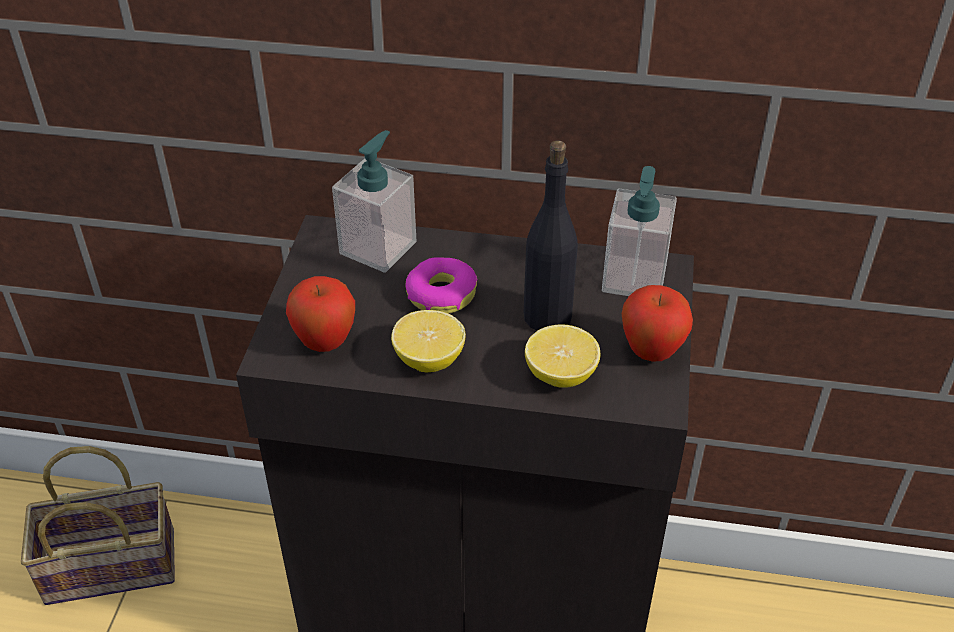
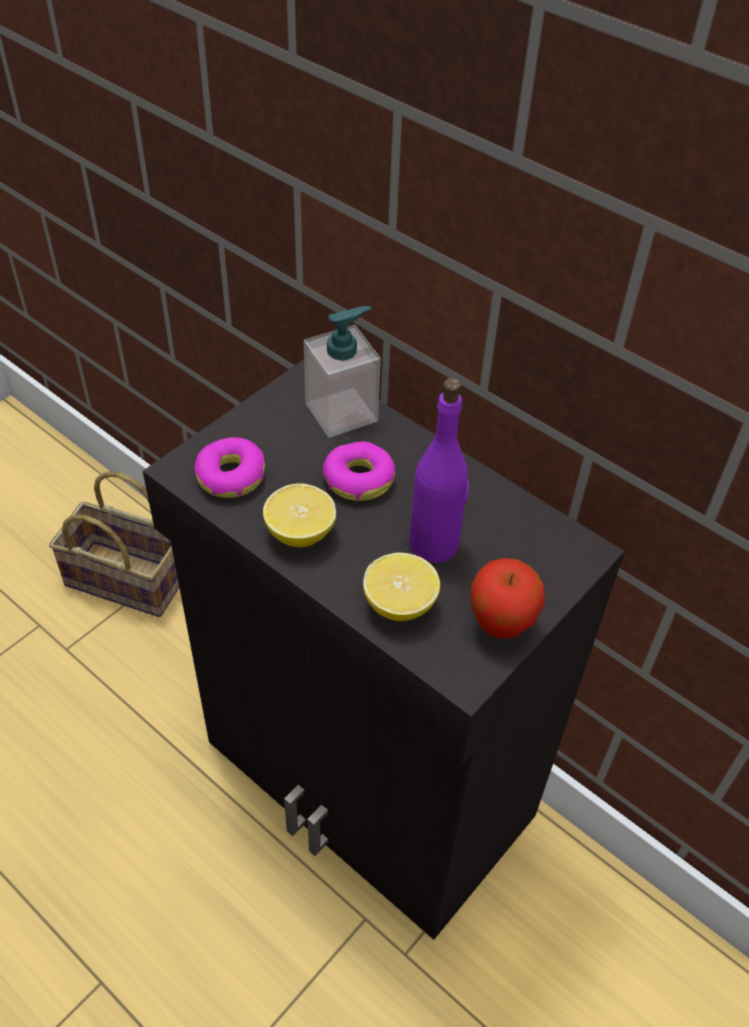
camera: 30 degrees right, 5 degrees up
apple [286,276,355,352] -> donut [194,437,265,498]
black bottle [523,140,578,331] -> purple bottle [410,378,469,563]
soap dispenser [602,166,677,296] -> none

